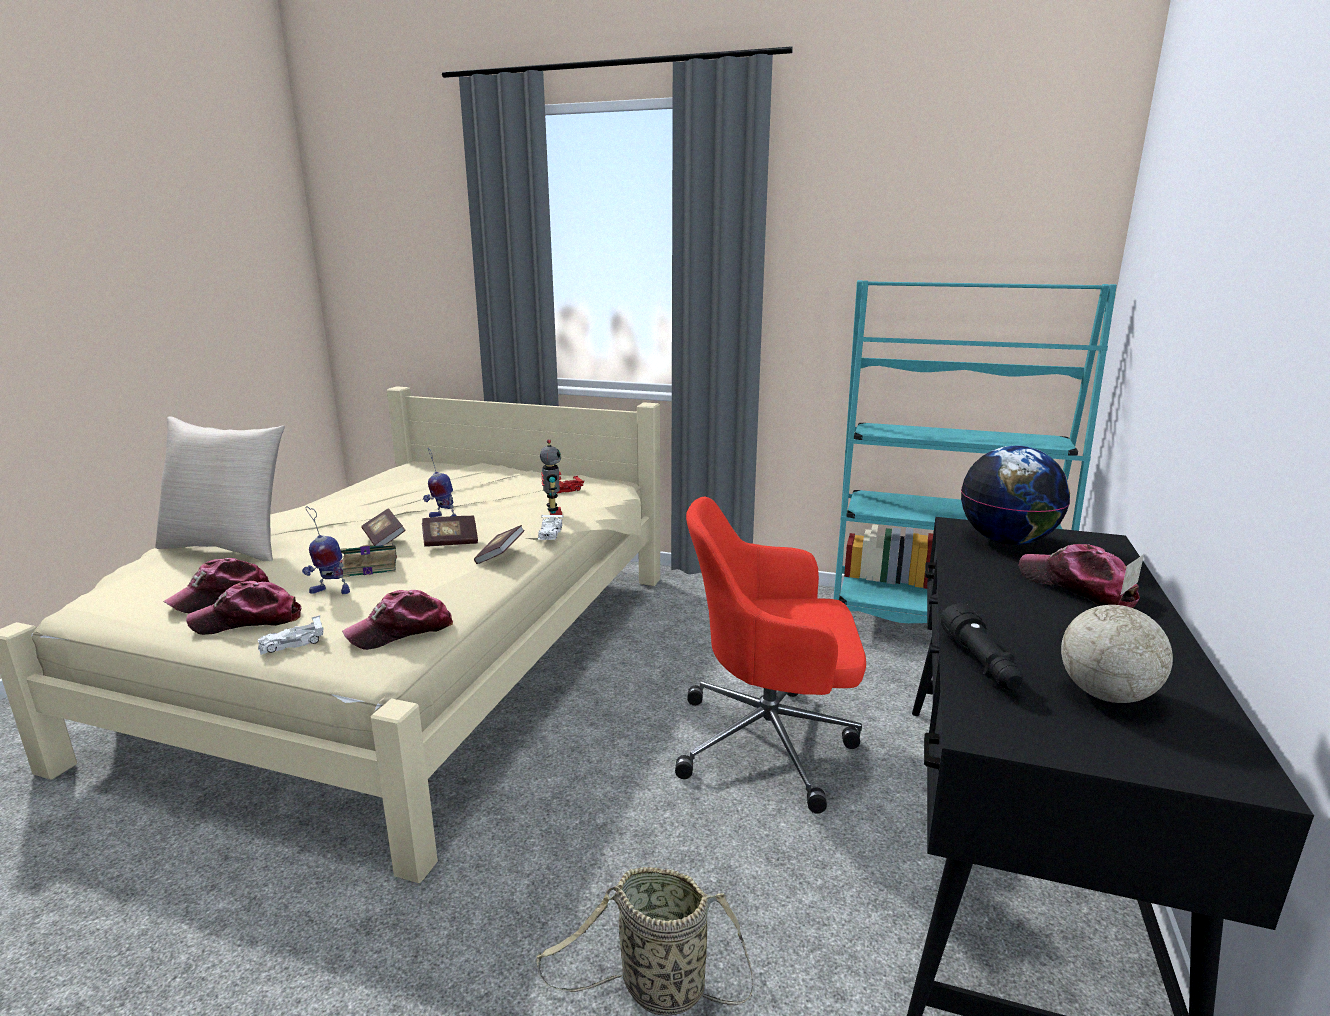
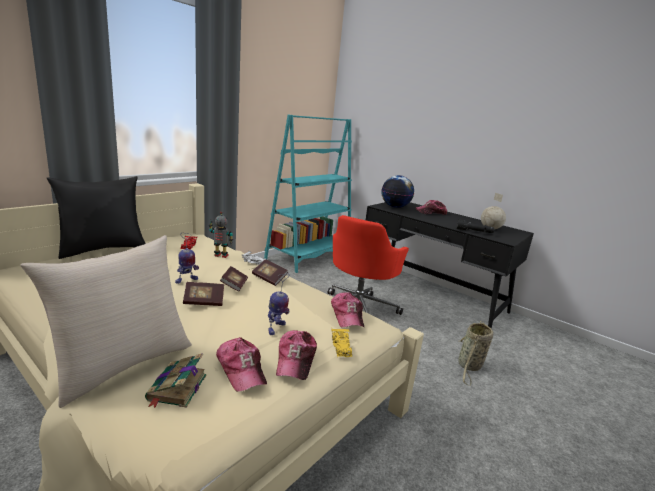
camera: 70 degrees left, 0 degrees up
white toy car [258,615,324,655] -> yellow toy car [332,329,352,357]
book [340,544,397,578] -> book moved to [145,353,207,408]
none -> black pillow [47,176,146,259]

